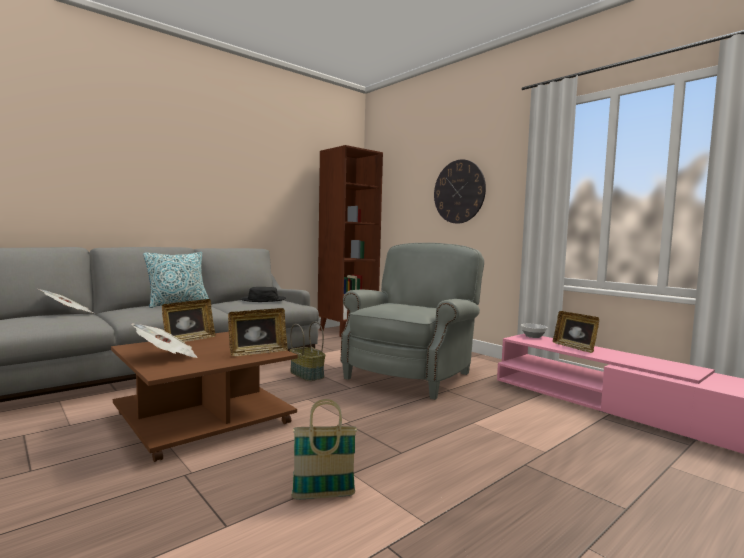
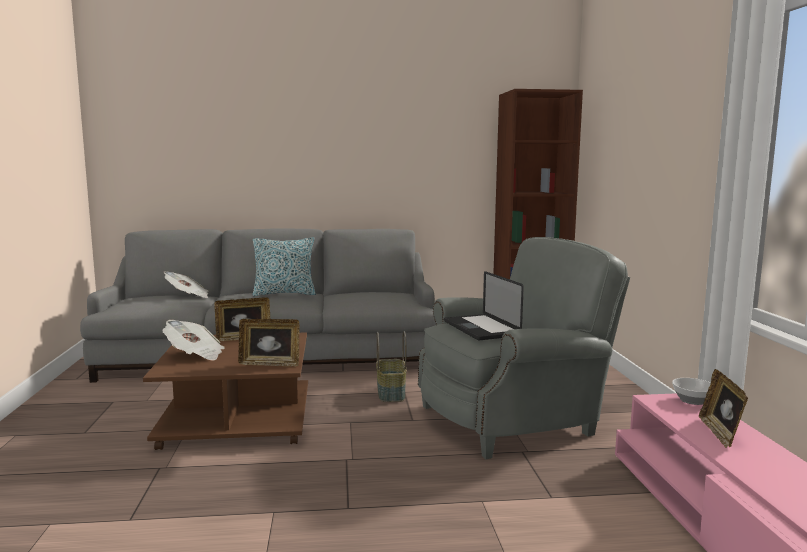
camera: 35 degrees right, 5 degrees up
black hat [240,287,286,302] -> none
basket [292,399,357,499] -> none
wall clock [434,159,486,224] -> none
none -> laptop [444,271,524,340]

